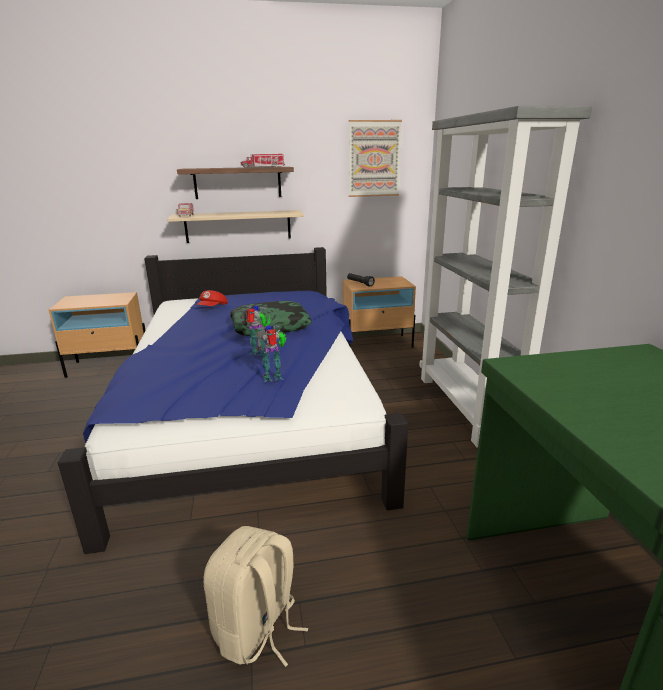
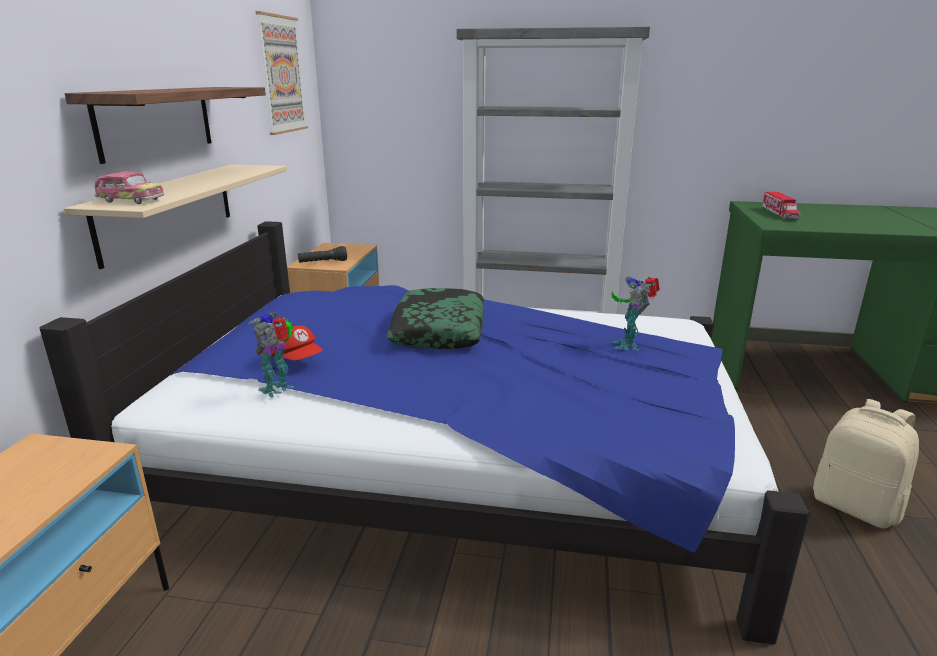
camera: 70 degrees left, 0 degrees up
toy truck [241,154,285,168] -> toy truck moved to [762,191,800,220]
toy robot [241,305,271,356] -> toy robot moved to [248,312,294,398]

